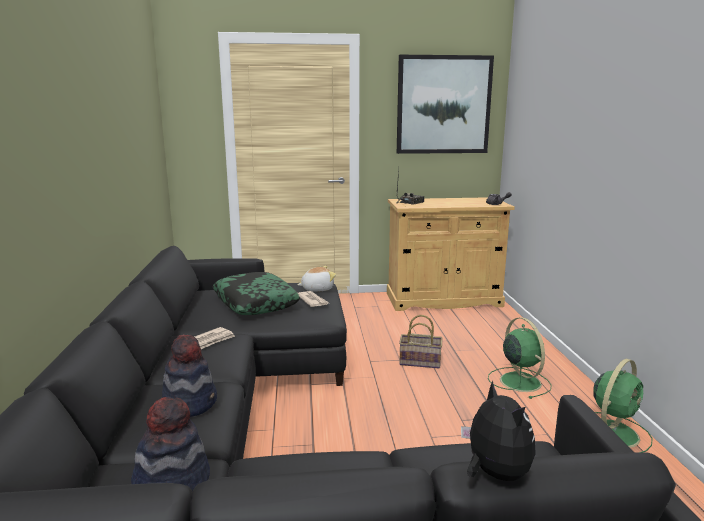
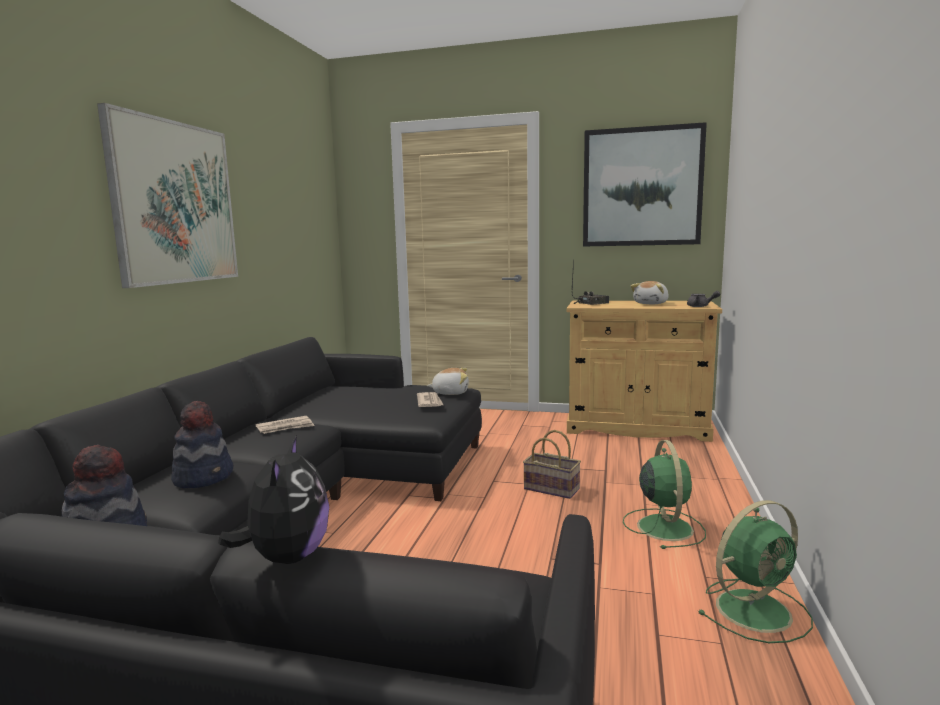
camera: 20 degrees right, 5 degrees down
pillow [213,272,300,315] -> none
none -> picture [97,103,238,288]
none -> plush toy [631,281,669,304]

